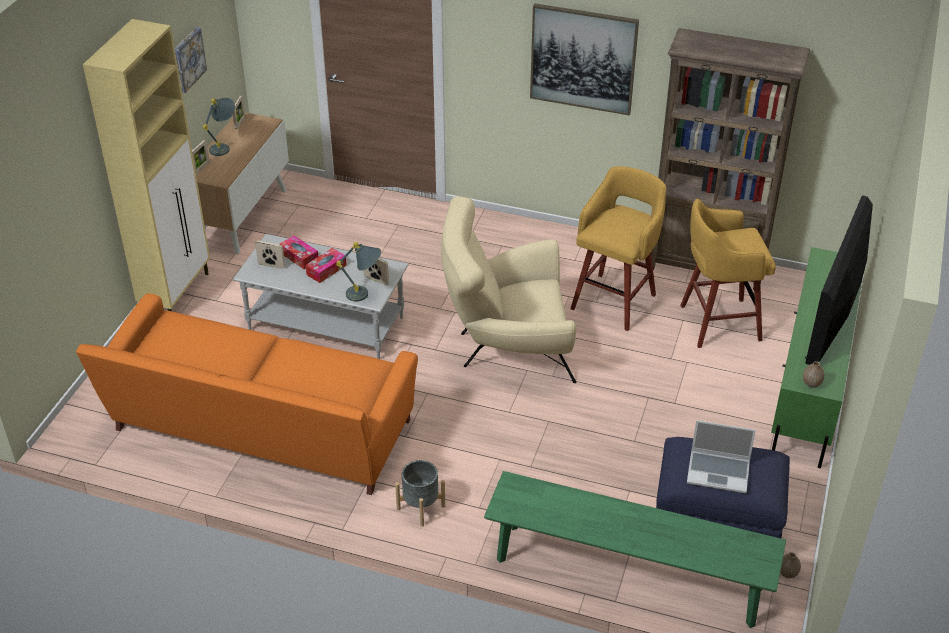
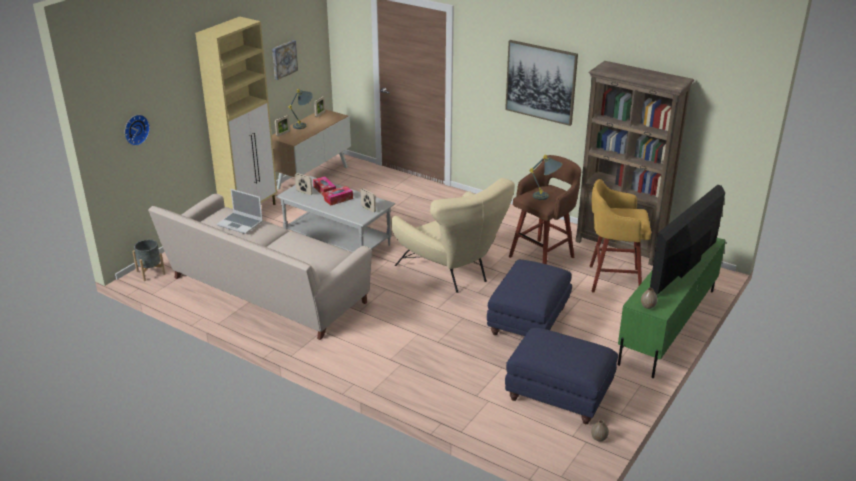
camera: 15 degrees right, 10 degrees down
orange sofa [76,293,418,495] -> beige sofa [148,193,372,340]
grey table lamp [336,242,381,301] -> grey table lamp moved to [530,155,562,200]
grey planter [395,460,445,527] -> grey planter moved to [132,239,165,281]
beige armchair [441,196,576,383] -> beige armchair turned 135 degrees counterclockwise [391,178,515,293]
green bench [484,471,786,628] -> none
yellow stool [570,166,666,331] -> brown stool [509,155,581,264]
laptop [687,420,756,493] -> laptop moved to [217,189,263,234]
none -> wall clock [125,115,150,146]
none -> blue ottoman [487,260,572,336]

